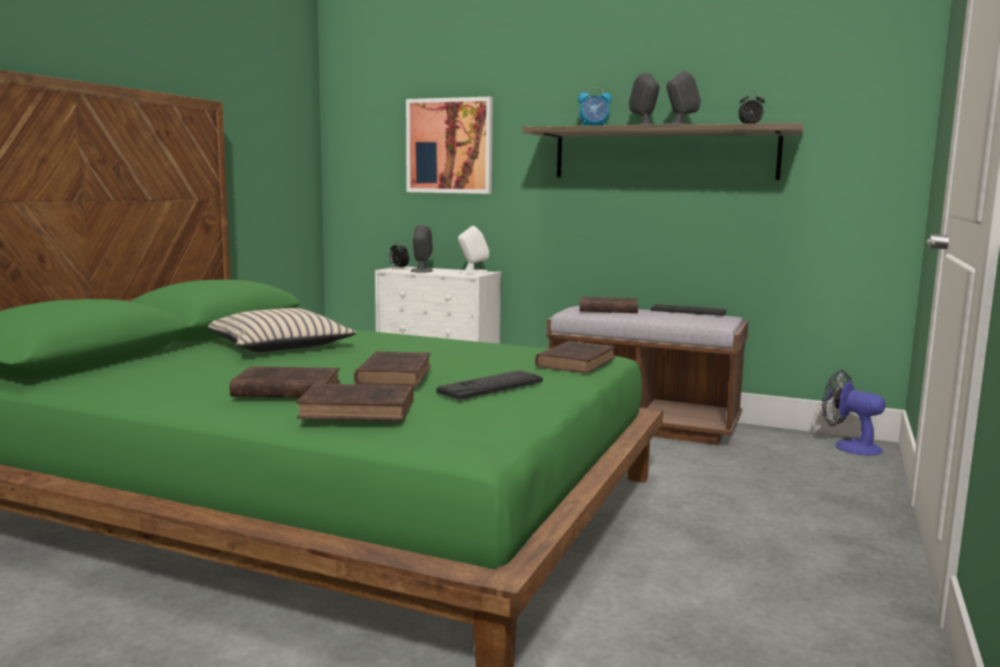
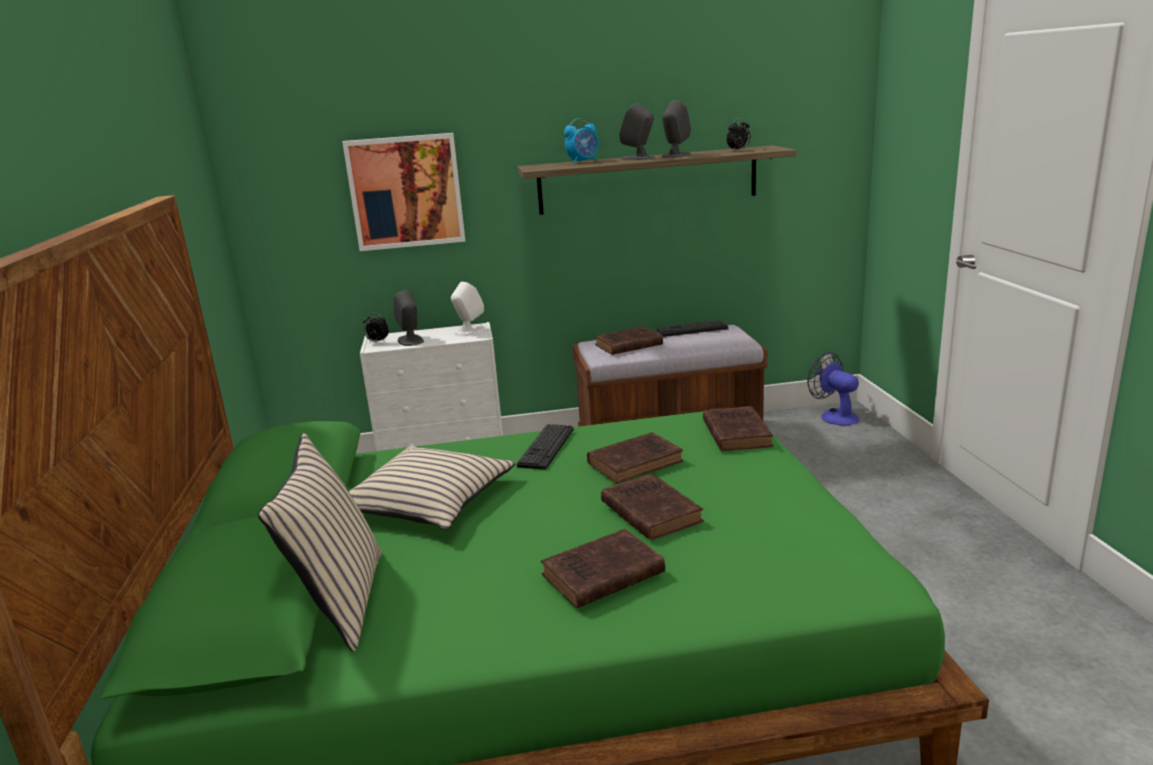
camera: 30 degrees left, 10 degrees up
brown book [297,384,414,421] -> brown book moved to [587,432,683,484]
keyboard [437,370,543,400] -> keyboard moved to [517,424,573,470]
fan [822,370,886,456] -> fan turned 45 degrees clockwise [807,352,859,426]
none -> beige pillow [258,433,382,652]

